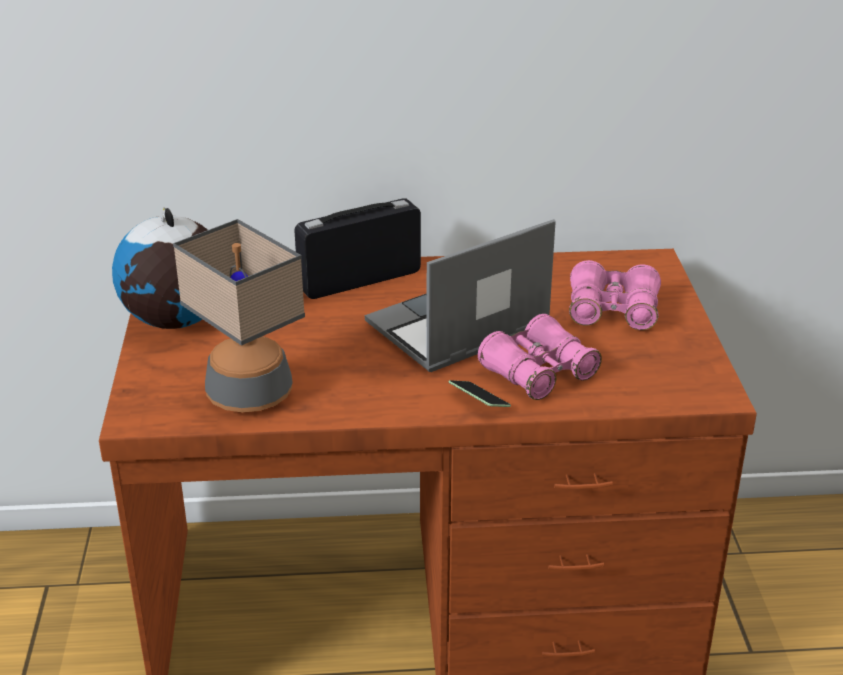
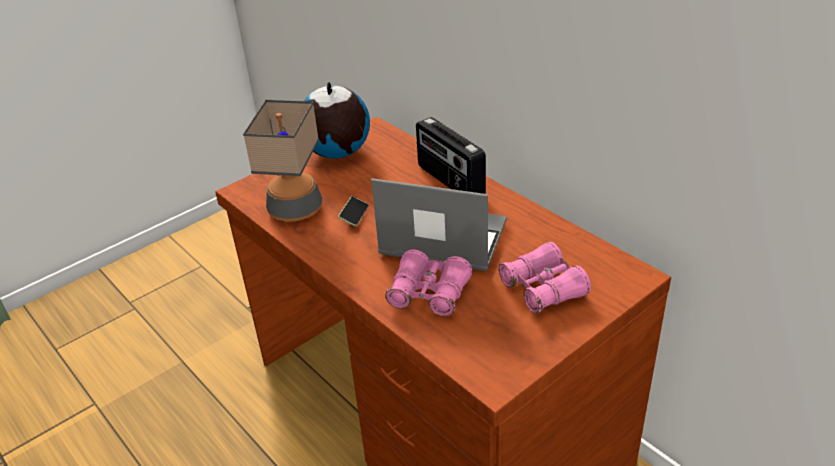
camera: 55 degrees right, 5 degrees up
radio [294,198,421,299] -> radio turned 150 degrees counterclockwise [416,117,486,194]
phone [449,380,511,407] -> phone moved to [338,196,369,226]

